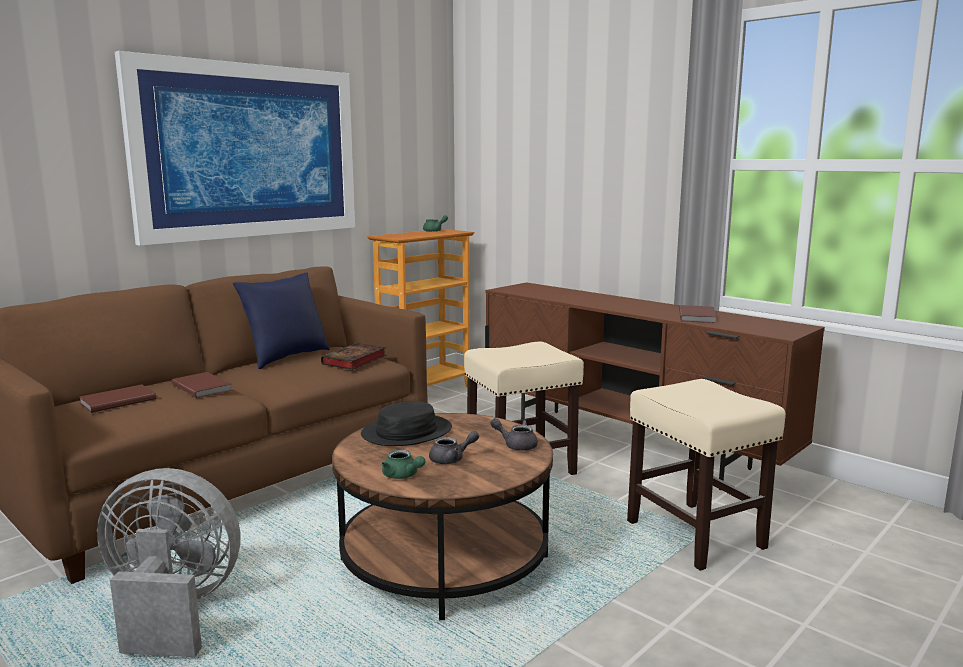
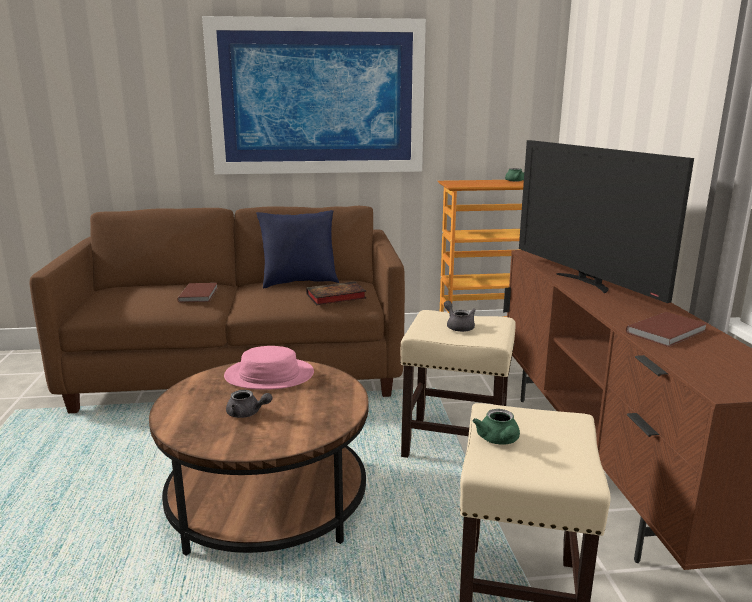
camera: 40 degrees right, 5 degrees up
brown book [79,384,156,413] -> none
grey fan [97,468,241,657] -> none
black hat [361,401,452,446] -> pink hat [224,346,314,390]
green teapot [382,450,426,479] -> green teapot moved to [472,409,520,444]
grey teapot [490,418,538,451] -> grey teapot moved to [444,301,476,332]
none -> television [519,140,694,303]

